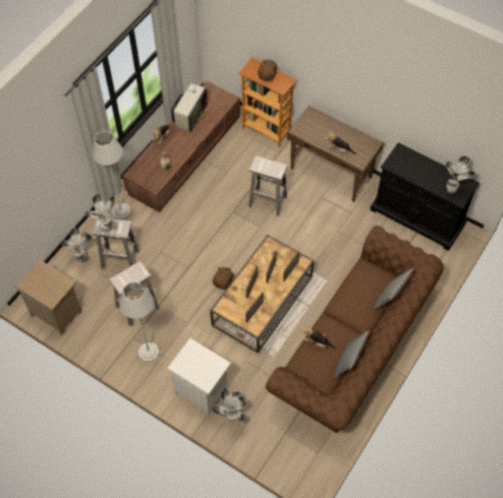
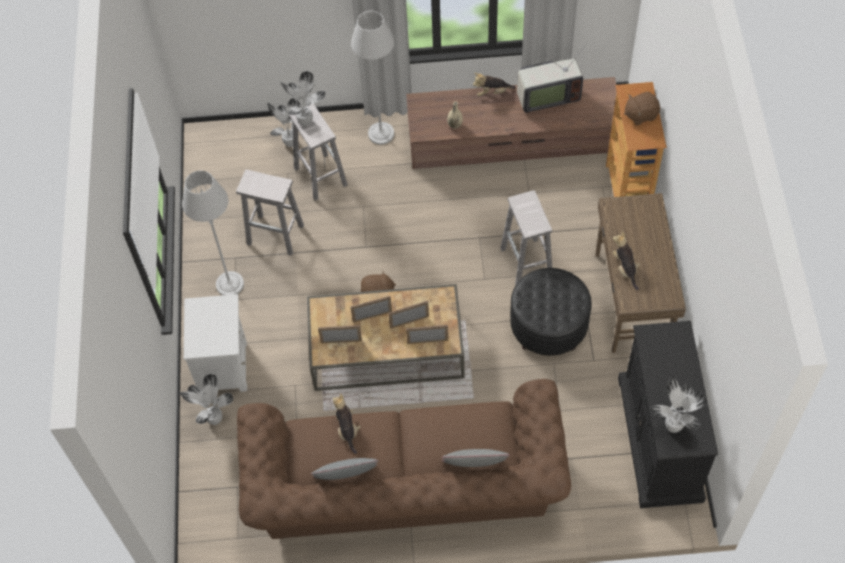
camera: 55 degrees right, 0 degrees up
beige nightstand [16,260,82,336] -> none
none -> black ottoman [510,268,592,356]

